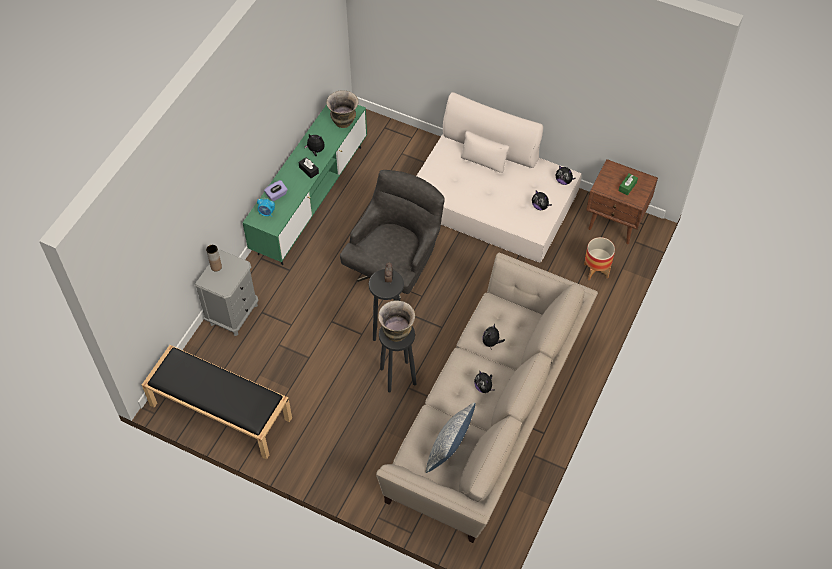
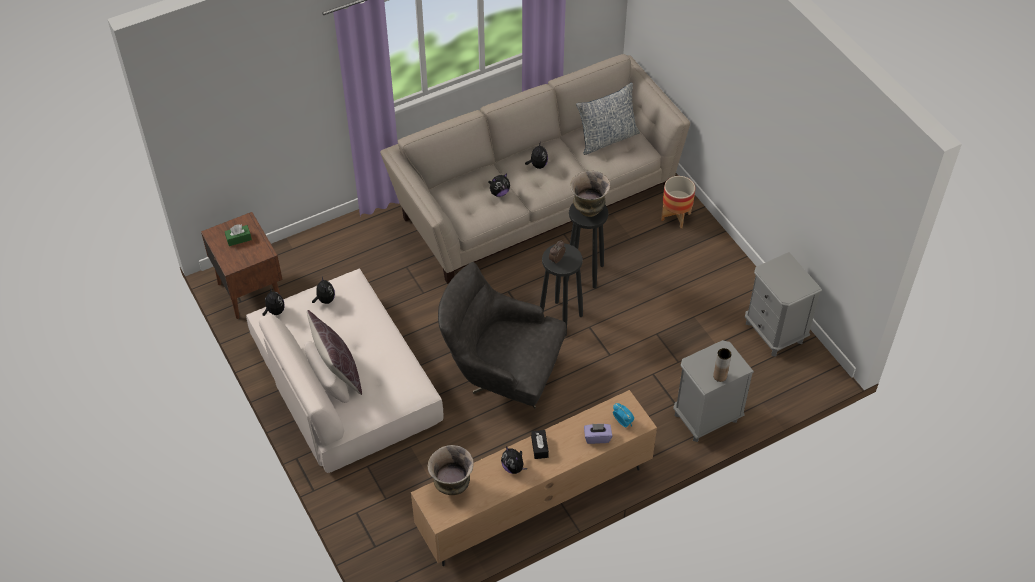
camera: 145 degrees left, 5 degrees down
black bench [142,345,292,460] -> grey nightstand [745,252,822,357]
green tv stand [242,104,367,265] -> brown tv stand [411,390,657,566]
grey armchair [340,170,445,299] -> grey armchair turned 45 degrees clockwise [438,262,566,409]
planter [584,237,615,280] -> planter moved to [661,176,695,228]
none -> brown pillow [307,310,362,395]

